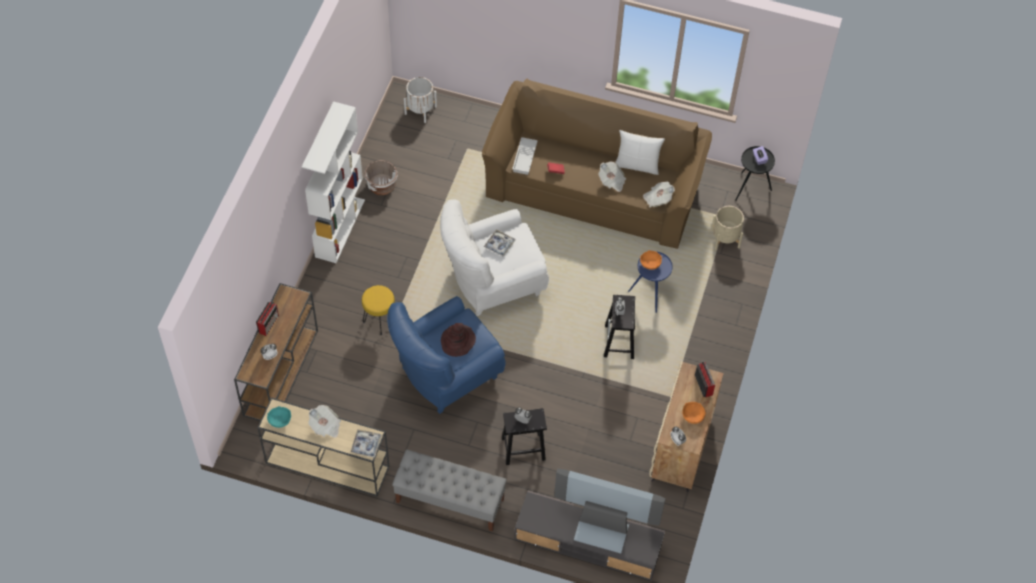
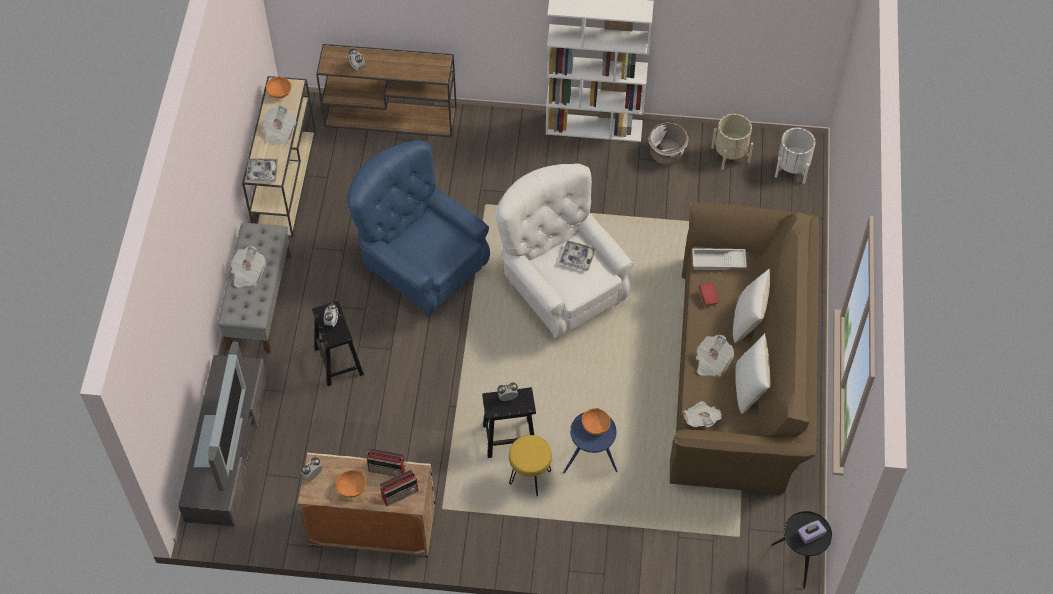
camera: 80 degrees right, 0 degrees up
radio [256,301,279,336] -> radio moved to [367,448,406,477]
turquoise bowl [267,406,291,428] -> orange bowl [266,76,291,98]
yellow stool [362,285,395,335] -> yellow stool moved to [509,435,552,496]
brown hat [441,323,476,357] -> none
beige planter [711,206,744,250] -> beige planter moved to [711,114,753,170]
none -> newspaper [231,246,266,287]
none -> white pillow [733,268,770,343]

